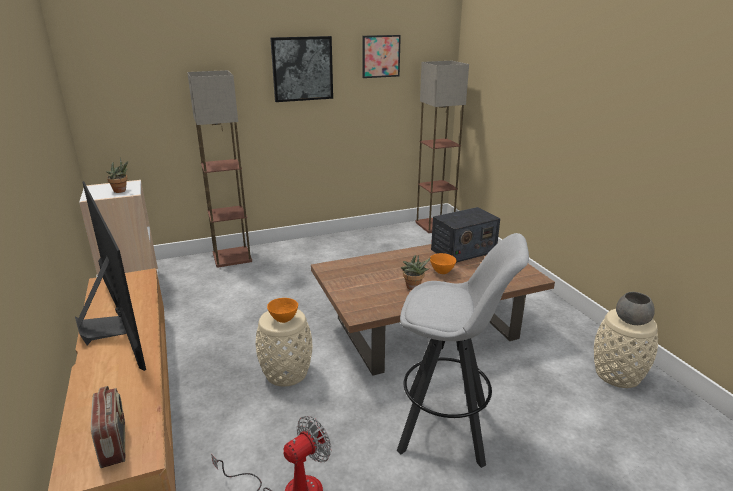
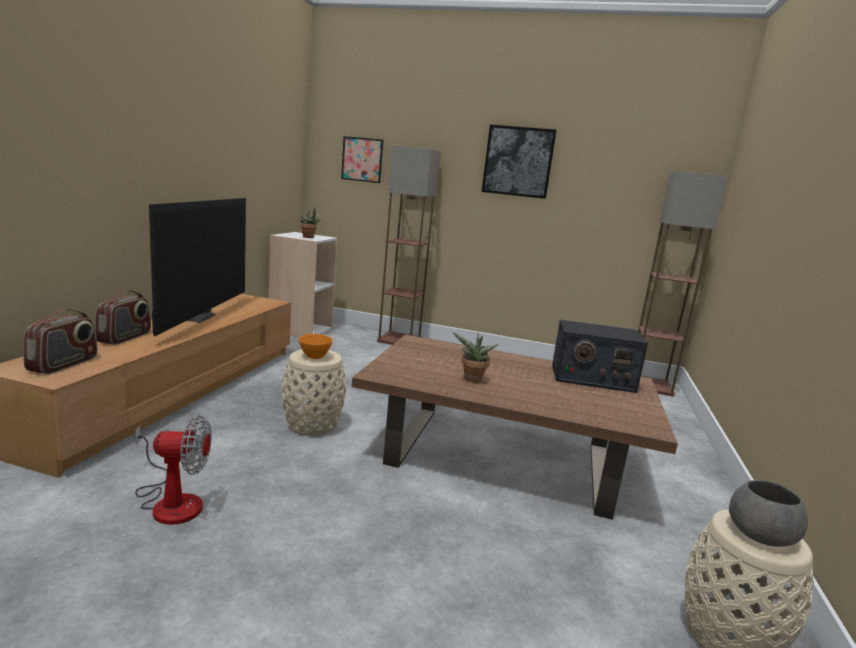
camera: 35 degrees right, 10 degrees down
picture [362,35,401,78] -> picture moved to [341,136,383,183]
grey stool [397,233,529,468] -> none
orange bowl [430,253,456,274] -> none
none -> radio [95,290,151,345]

